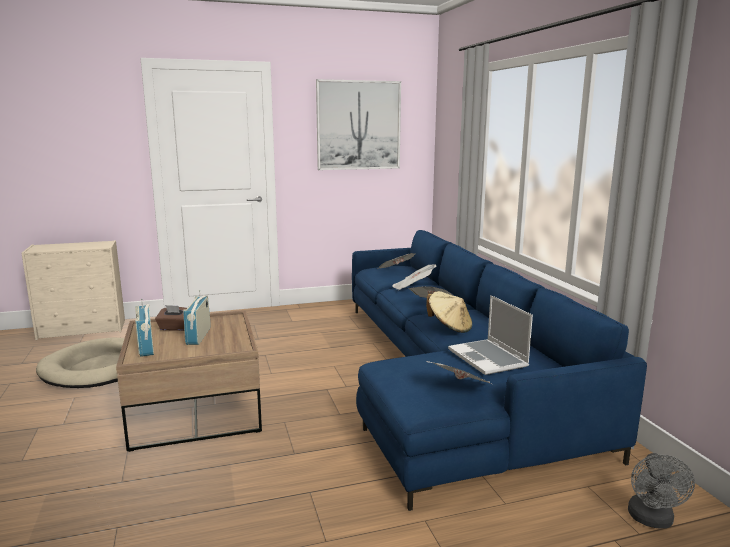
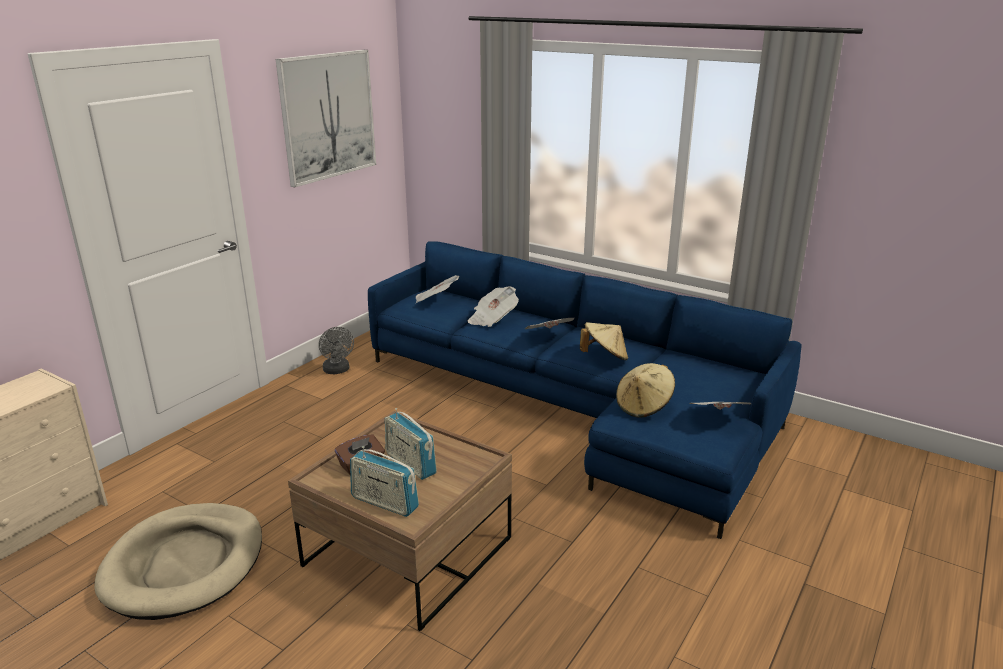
camera: 40 degrees left, 10 degrees up
laptop [448,295,533,375] -> none
grey fan [628,453,695,528] -> grey fan moved to [319,327,354,374]
none -> beige hat [616,363,675,418]

